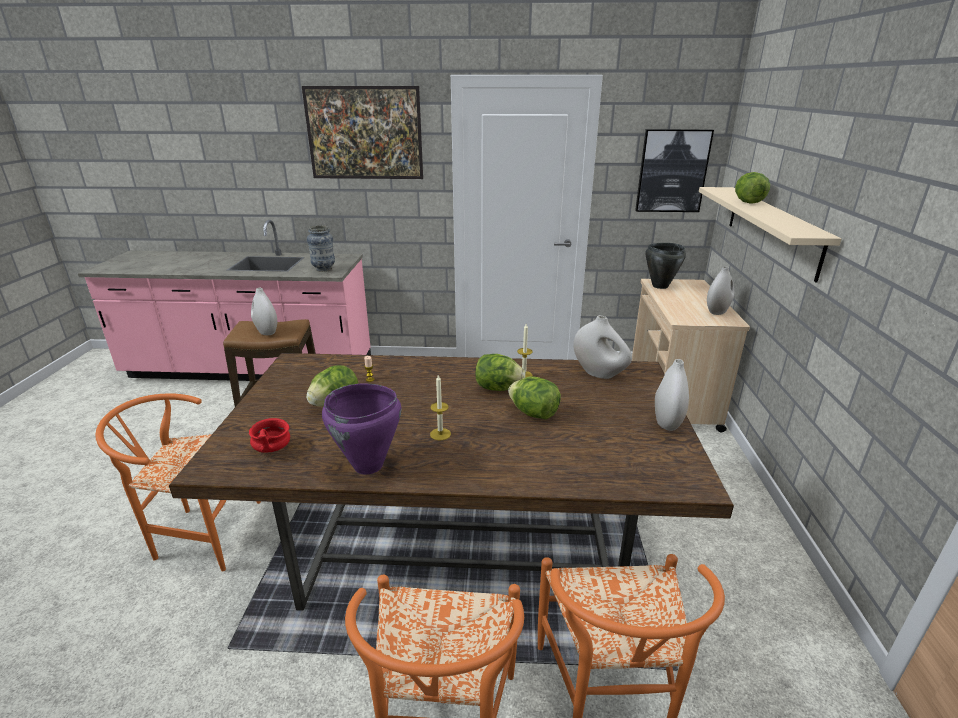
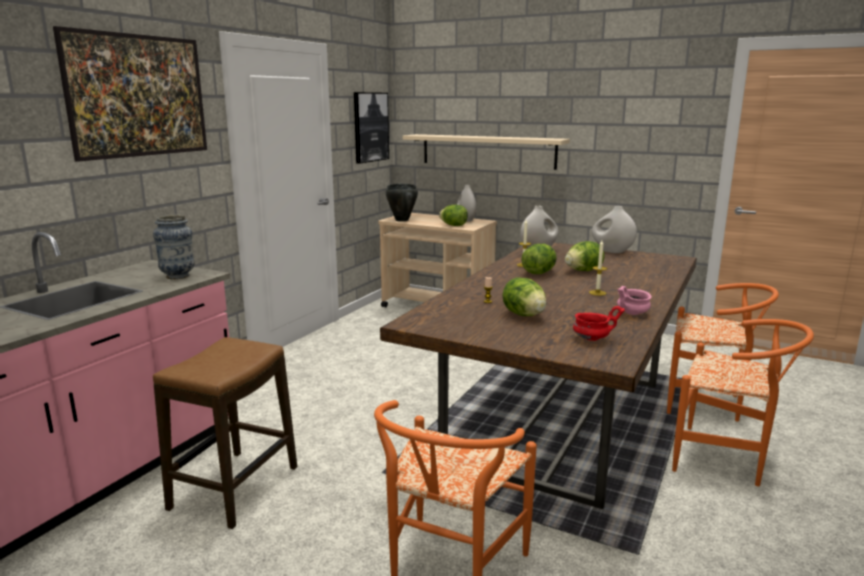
camera: 65 degrees left, 10 degrees down
white vase [251,288,277,335] -> none
purple cooking pot [322,384,402,474] -> pink bowl [617,286,651,315]
lettuce [735,172,770,204] -> lettuce moved to [439,205,468,226]

